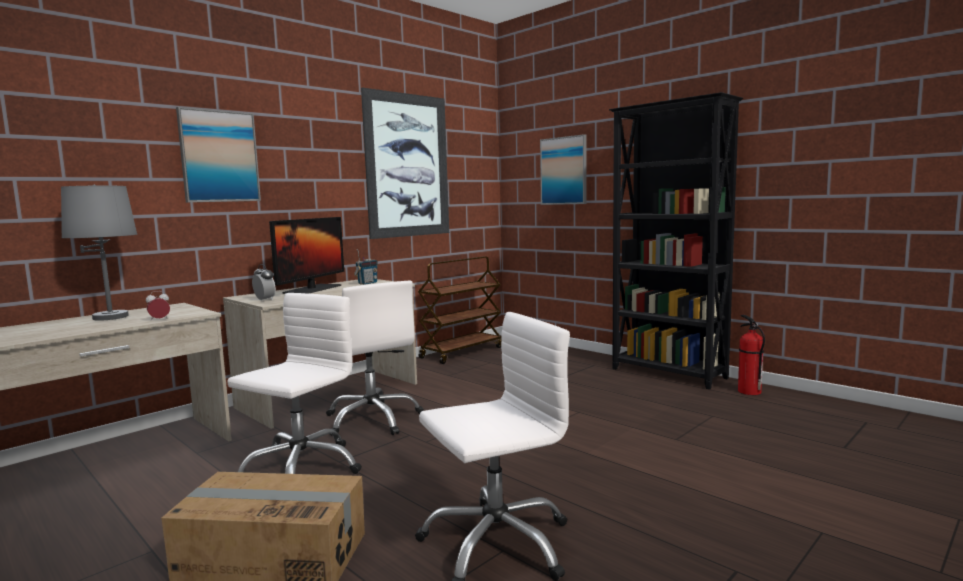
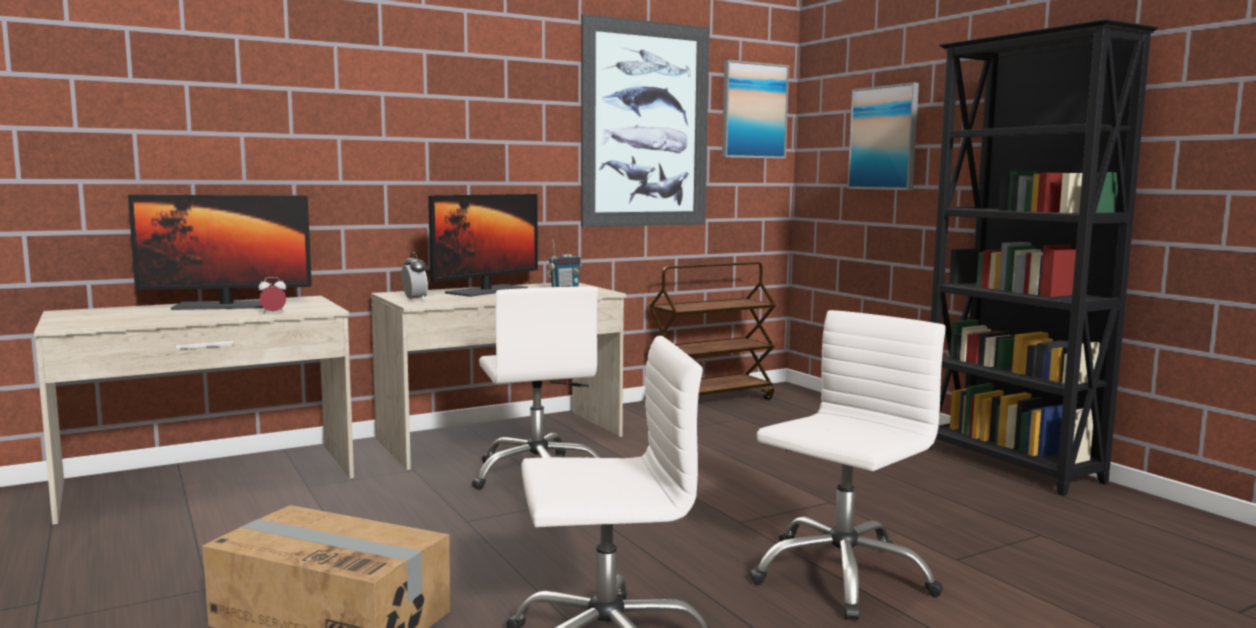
camera: 15 degrees right, 0 degrees up
grey table lamp [61,185,137,321] -> monitor [128,195,312,310]
picture [176,107,261,202] -> picture moved to [722,60,789,159]
white office chair [227,293,362,474] -> white office chair moved to [749,310,946,620]
fire extinguisher [738,315,765,395] -> none

